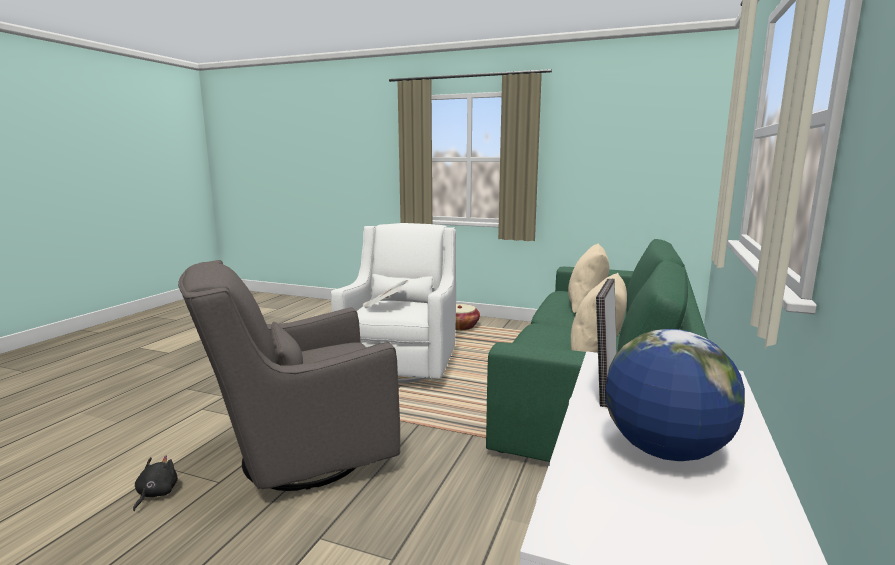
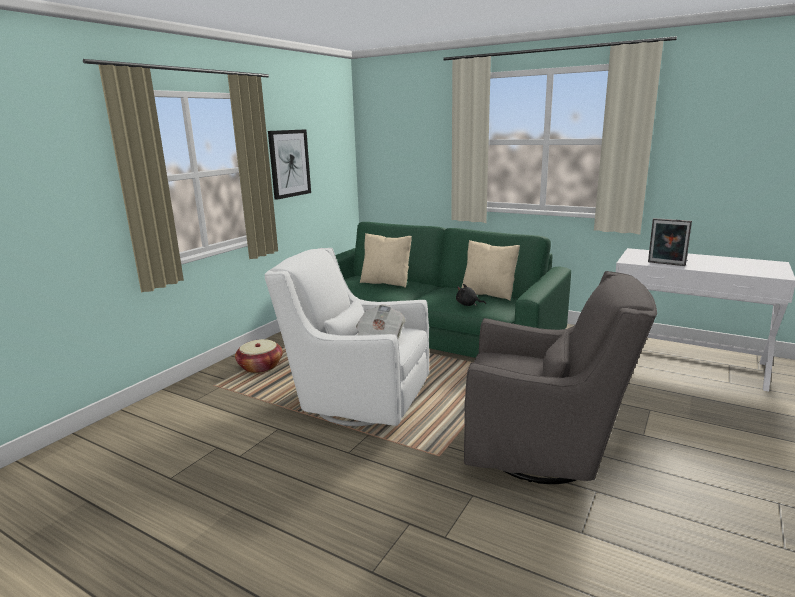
camera: 80 degrees left, 5 degrees up
black plush toy [133,456,178,511] -> black plush toy moved to [456,284,486,306]
grey armchair [178,260,400,491] -> grey armchair turned 60 degrees counterclockwise [464,271,657,484]
globe [605,329,745,461] -> none
none -> picture [268,129,311,200]

